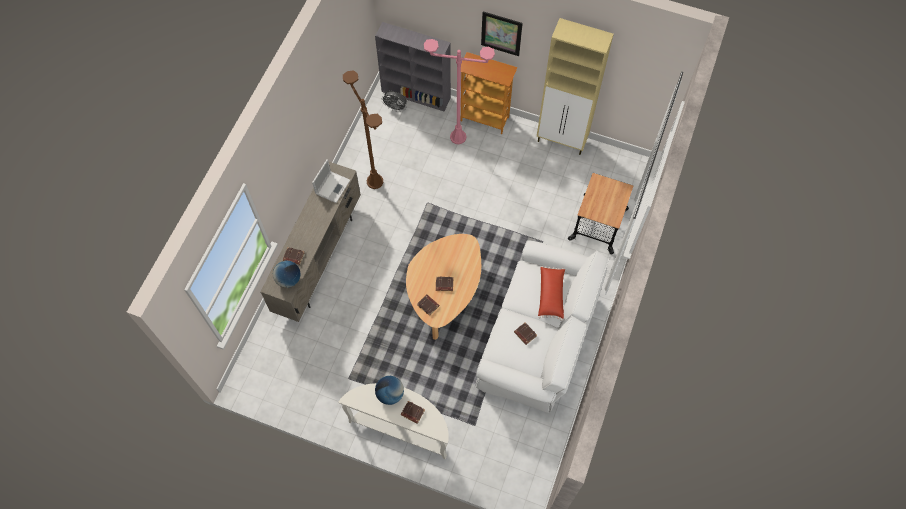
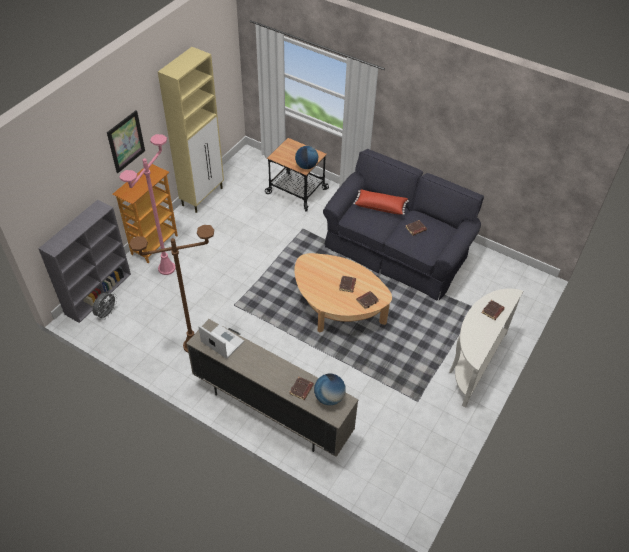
camera: 80 degrees left, 15 degrees down
globe [375,376,404,405] -> globe moved to [295,146,318,169]
white sofa [475,240,609,413] -> black sofa [323,149,484,301]

